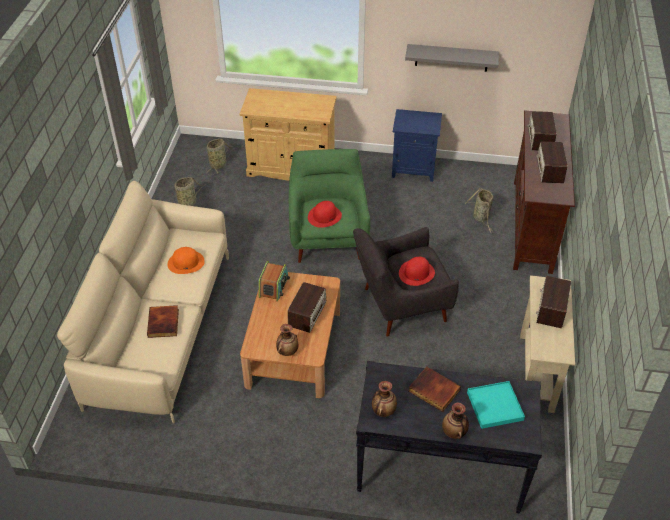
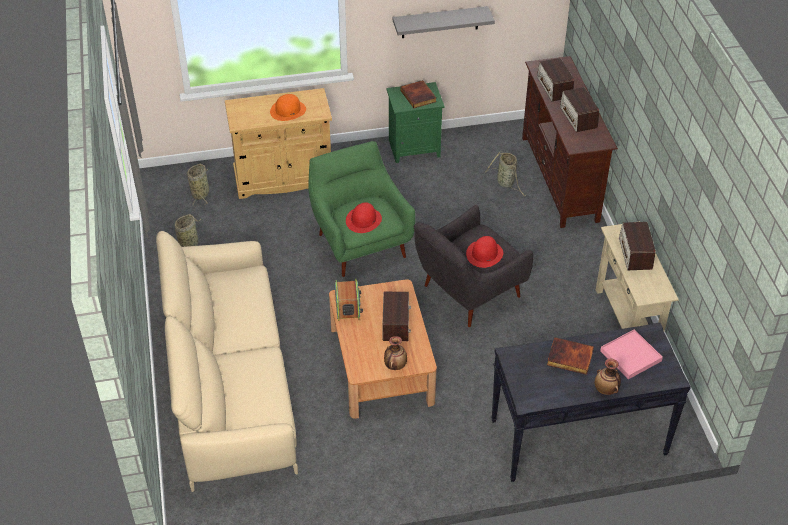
camera: 20 degrees left, 0 degrees up
book [147,305,179,338] -> book moved to [400,80,437,108]
orange hat [167,247,205,274] -> orange hat moved to [270,94,306,121]
vase [372,381,397,417] -> none
blue nightstand [392,109,442,182] -> green nightstand [386,82,445,163]
turquoise tray [467,381,525,429] -> pink tray [600,329,663,379]

